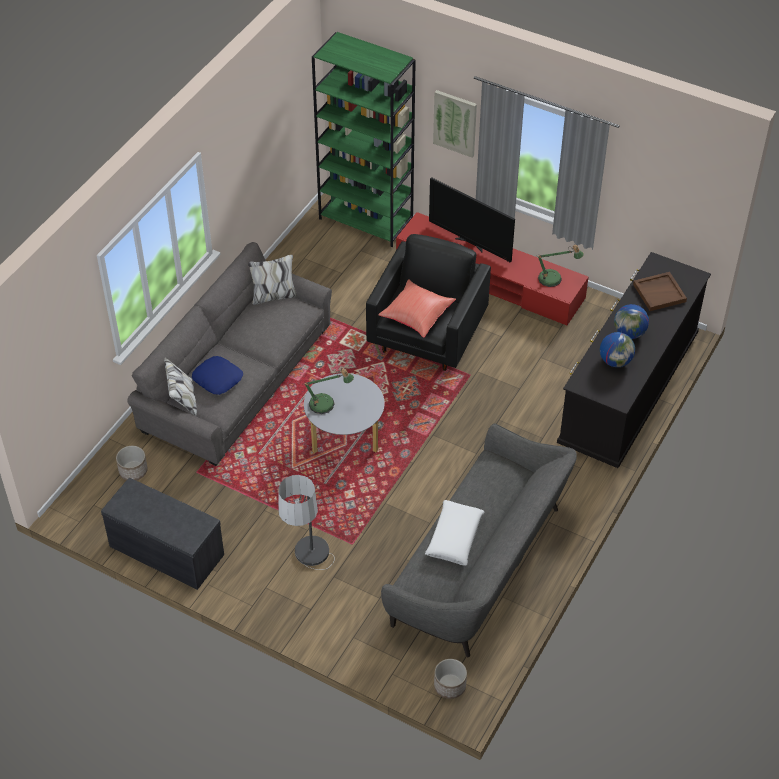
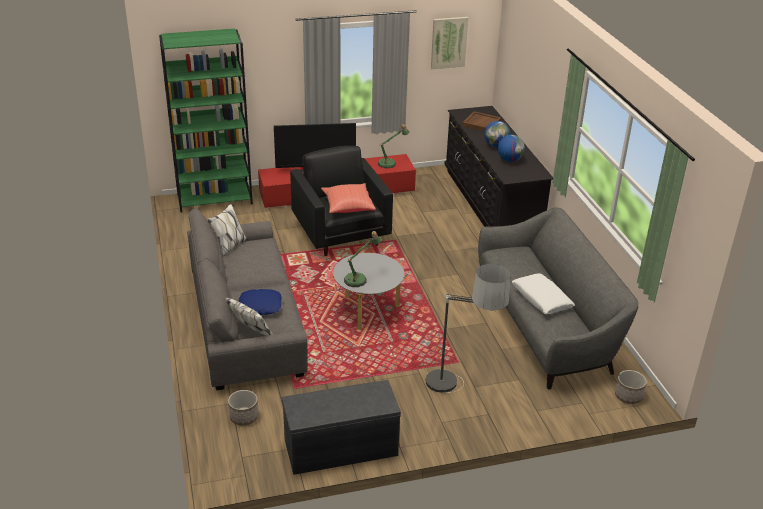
camera: 45 degrees left, 15 degrees down
picture [433,90,477,158] -> picture moved to [431,17,468,69]

